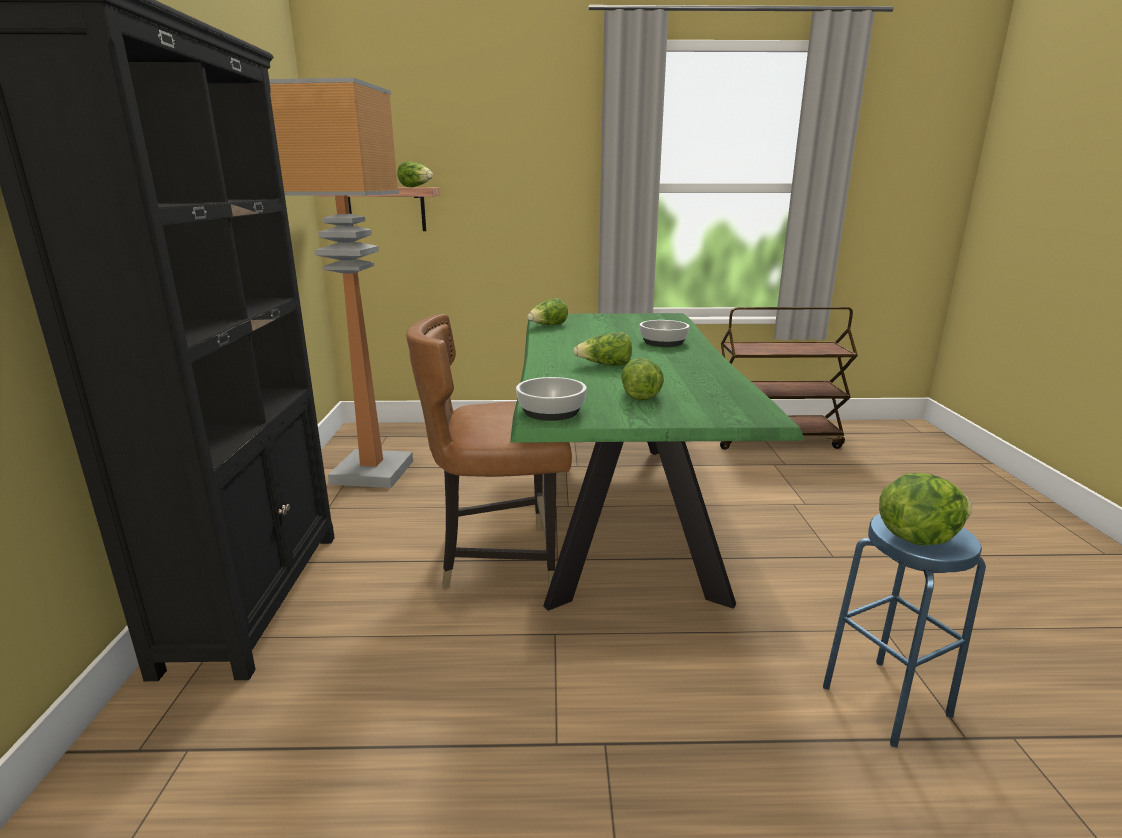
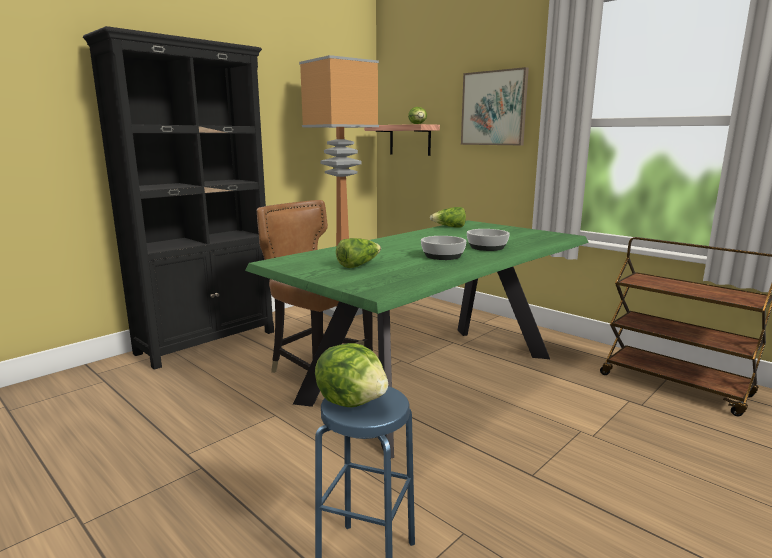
camera: 45 degrees right, 5 degrees down
bowl [516,377,587,421] -> bowl moved to [421,236,466,260]
lettuce [573,332,632,365] -> none
none -> picture [461,67,529,145]

